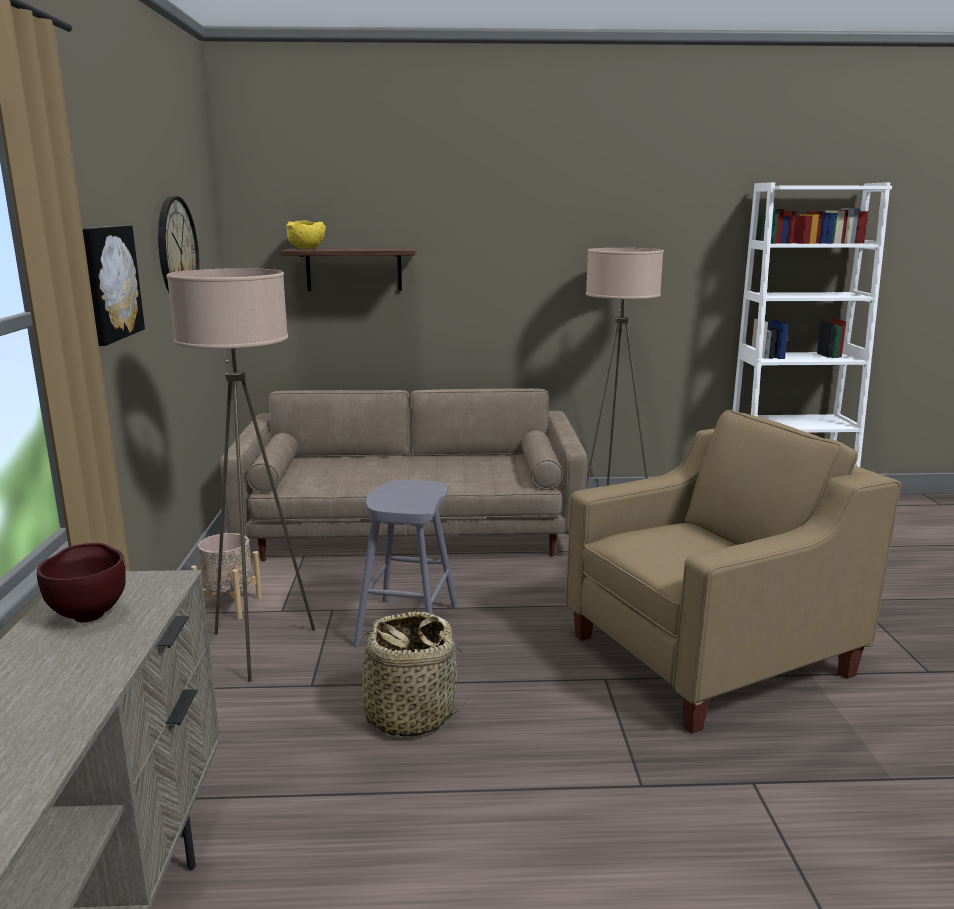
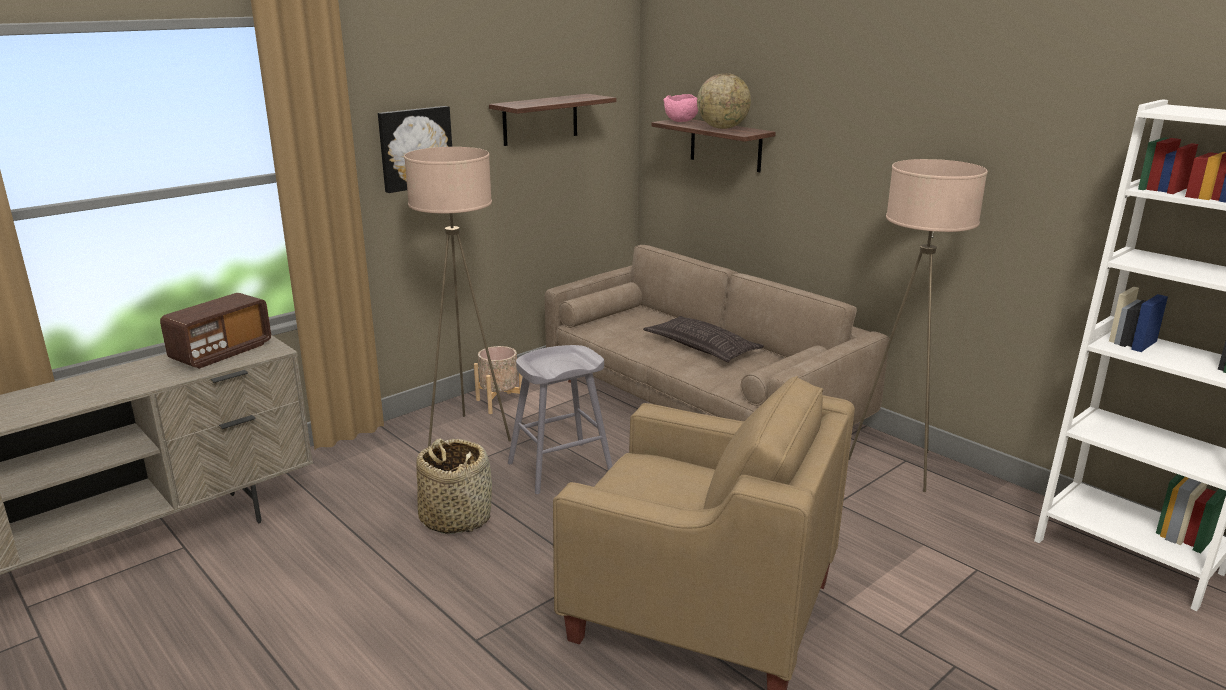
camera: 50 degrees right, 5 degrees up
brown bowl [37,543,126,623] -> radio [160,293,271,369]
wall clock [158,196,199,293] -> shelf [489,94,616,146]
yellow bowl [286,220,326,249] -> pink bowl [663,94,698,122]
none -> pillow [643,316,764,362]
none -> globe [697,73,751,129]

